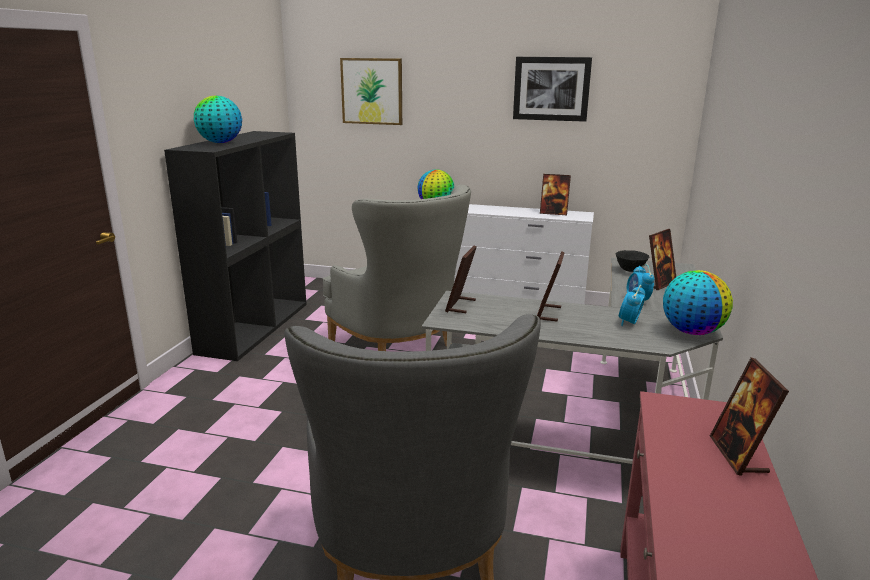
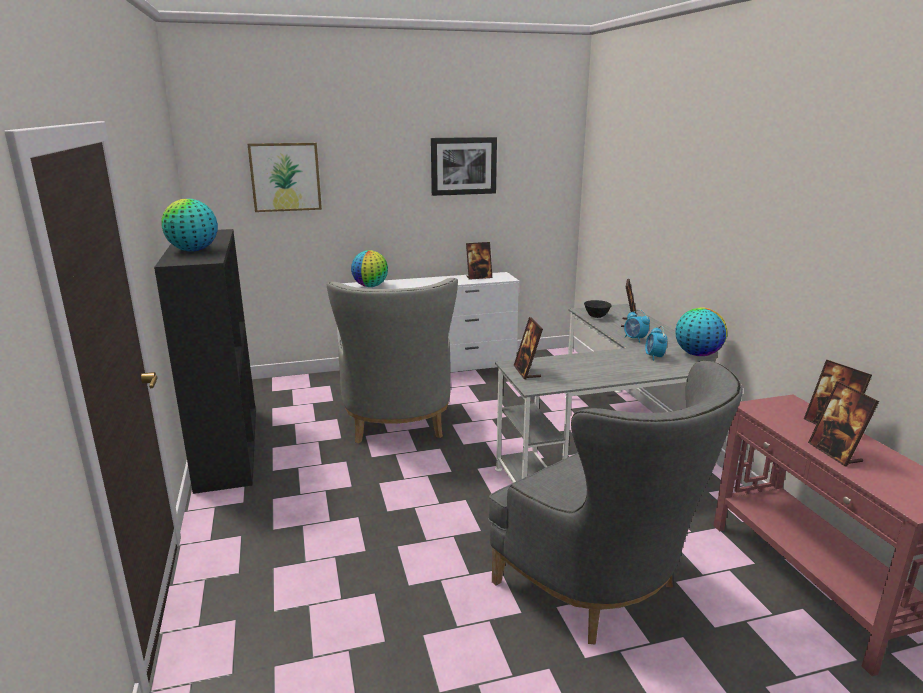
camera: 30 degrees left, 0 degrees up
grey armchair [323,185,471,351] -> grey armchair turned 60 degrees clockwise [327,278,458,443]
picture frame [537,252,565,322] -> picture frame moved to [808,381,879,466]

